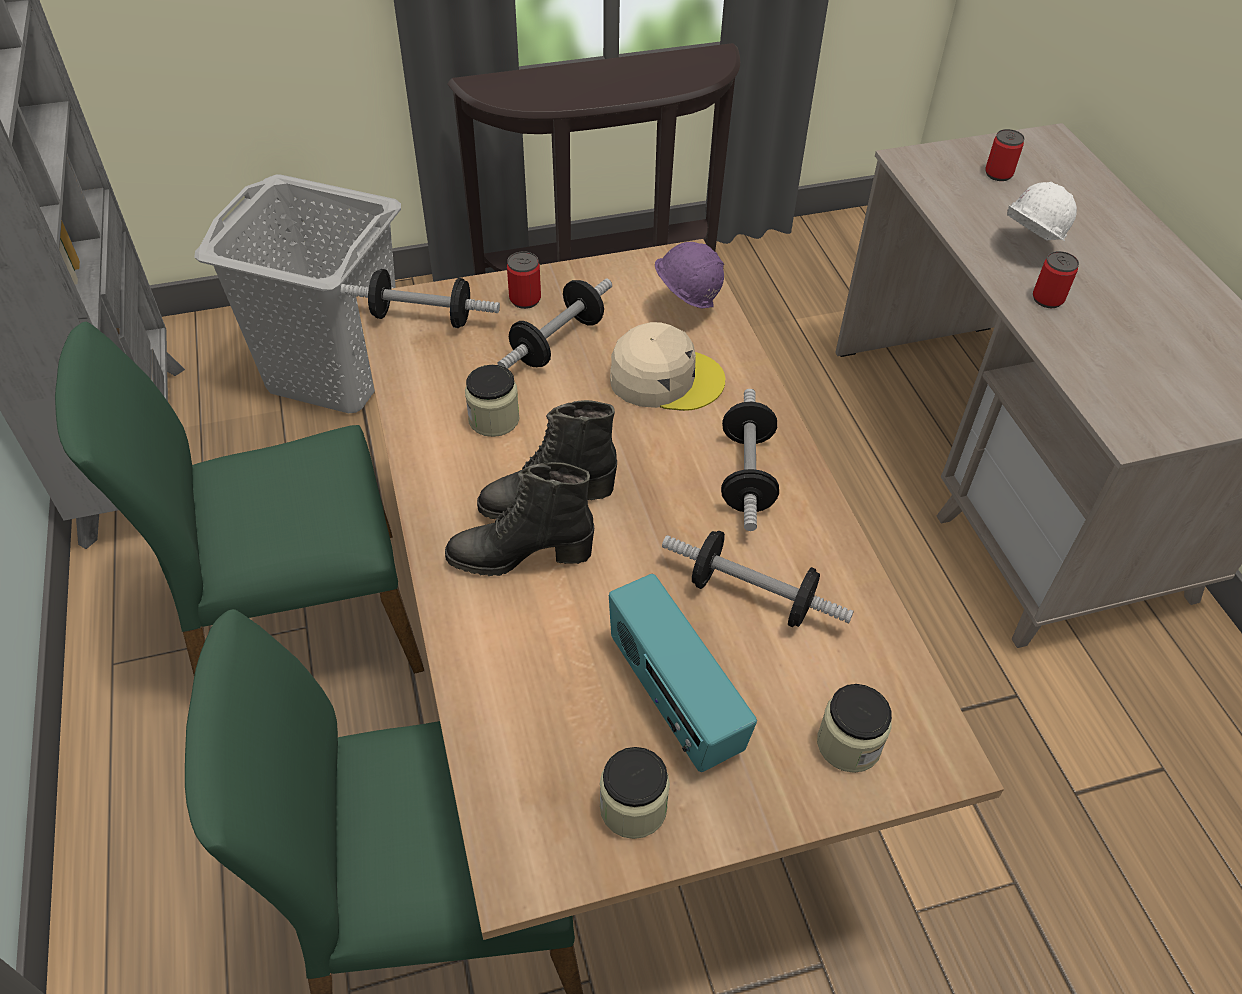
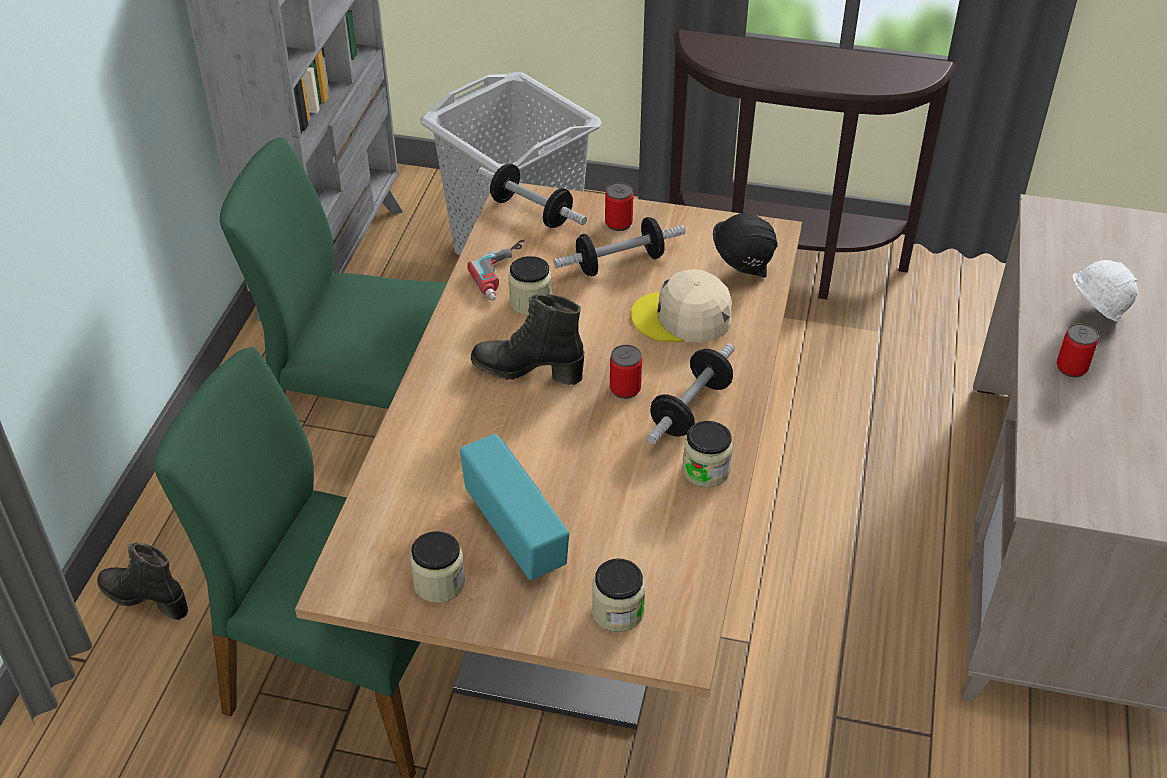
camera: 30 degrees right, 5 degrees down
black boot [445,462,594,576] -> black boot moved to [97,543,188,620]
radio [609,574,757,772] -> radio turned 150 degrees clockwise [460,434,569,580]
beige cap [610,322,725,411] -> beige cap turned 150 degrees clockwise [631,269,732,343]
purple hard hat [654,242,724,309] -> black hard hat [713,213,778,278]
dumbbell [662,531,854,627] -> none
can [985,129,1025,181] -> can moved to [610,345,642,399]
none -> power drill [467,240,525,300]
none -> jar [682,421,733,488]

